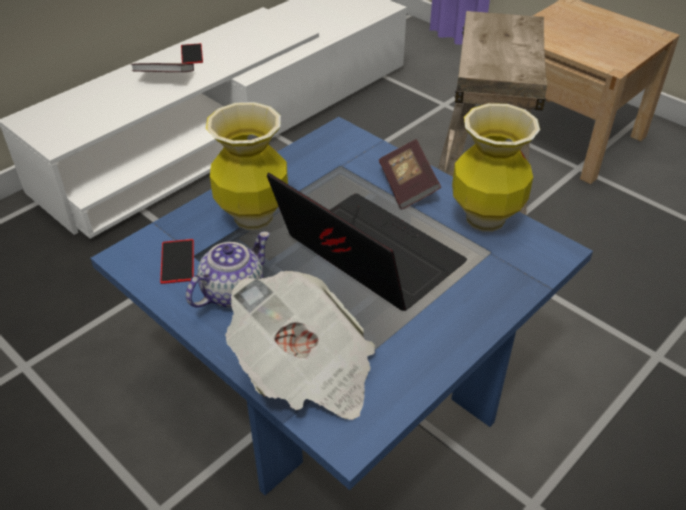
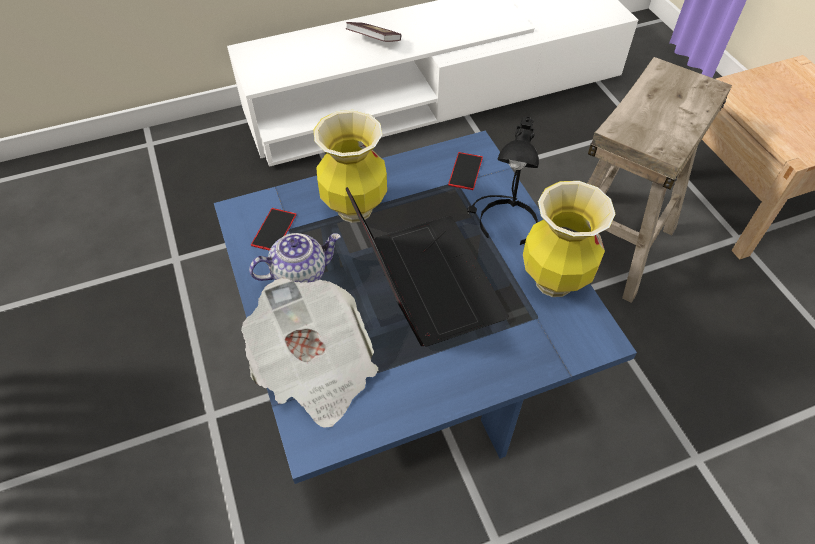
camera: 25 degrees right, 10 degrees up
phone [181,43,203,64] -> phone moved to [448,152,483,190]
book [379,139,441,209] -> black table lamp [467,116,539,245]

